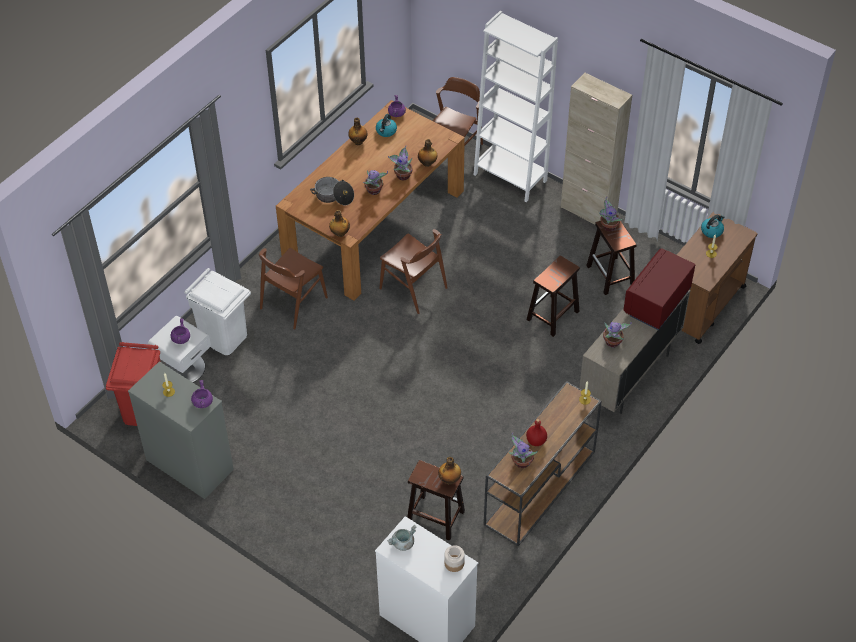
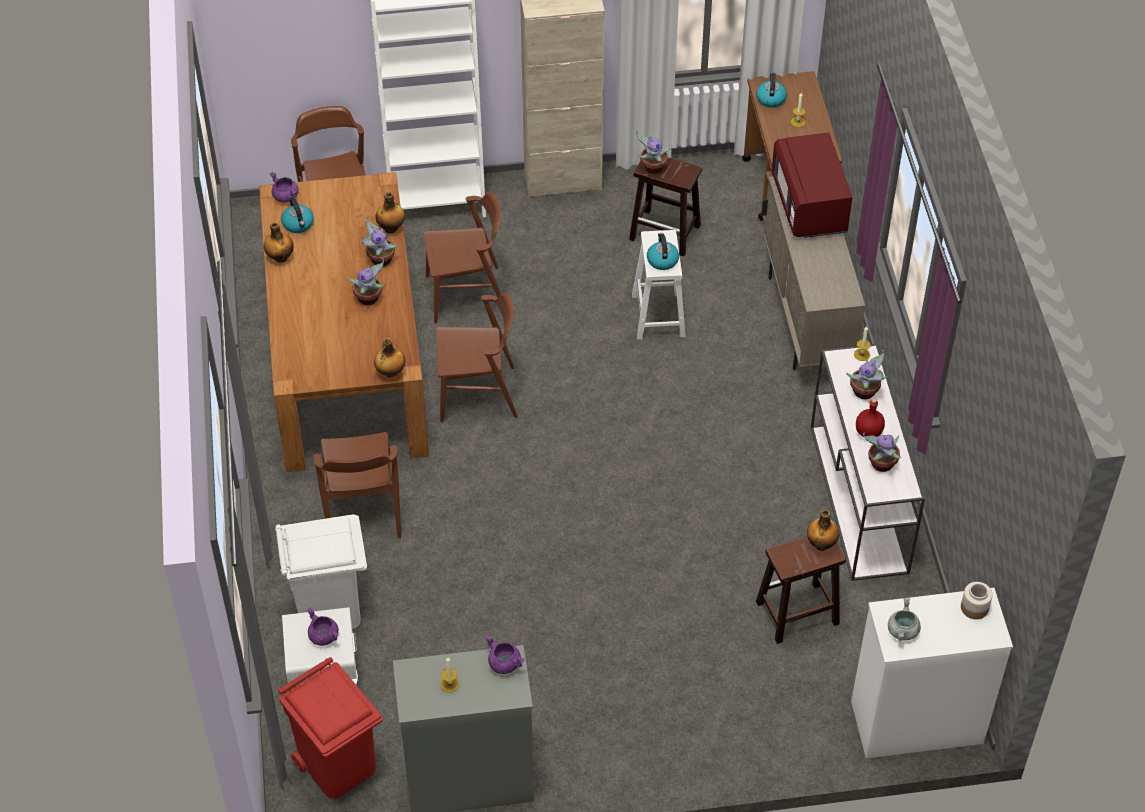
camera: 45 degrees left, 0 degrees up
cooking pot [310,177,354,205] -> none
brown console table [484,381,602,546] -> white console table [811,344,925,581]
brown stool [527,256,580,337] -> white stool [632,230,686,340]
potted plant [603,322,632,348] -> potted plant moved to [846,350,887,399]
none -> brown chair [424,191,501,323]
none -> kettle [647,233,679,270]

